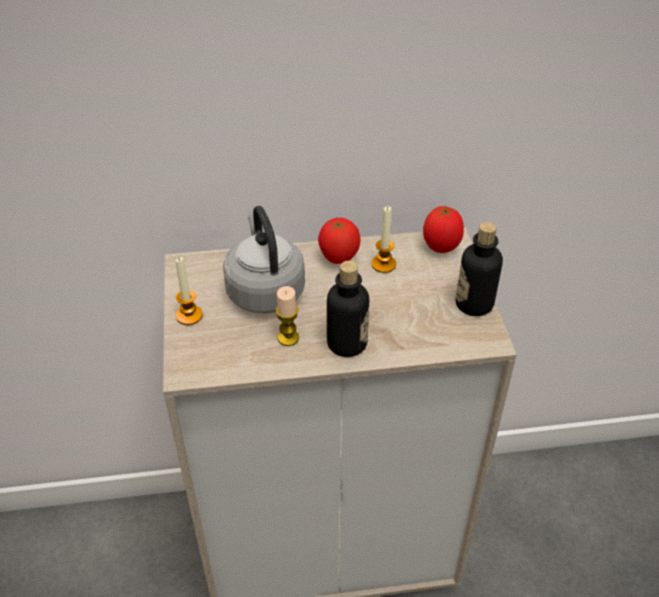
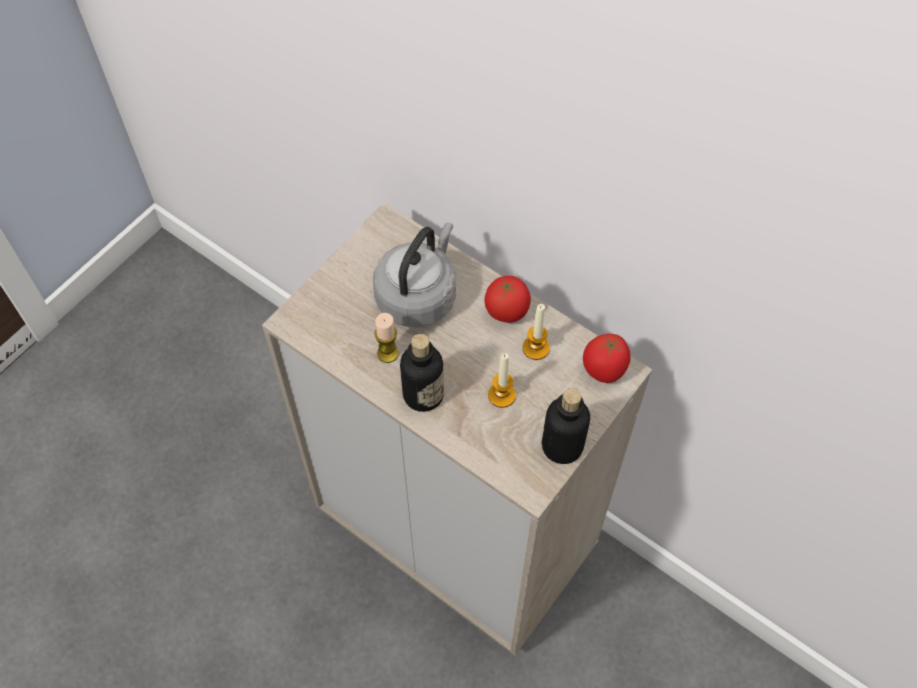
camera: 45 degrees right, 15 degrees up
candle [176,257,203,325] -> candle moved to [488,353,516,408]

